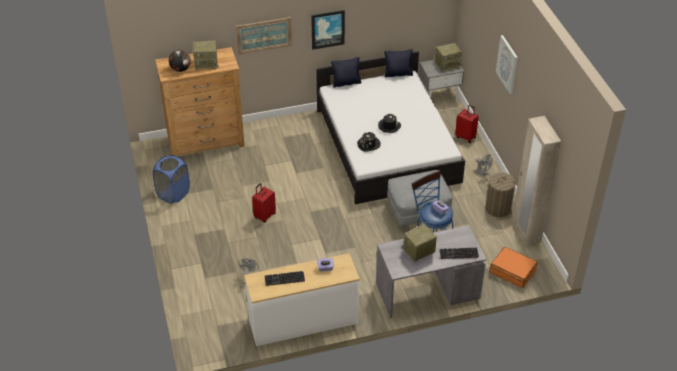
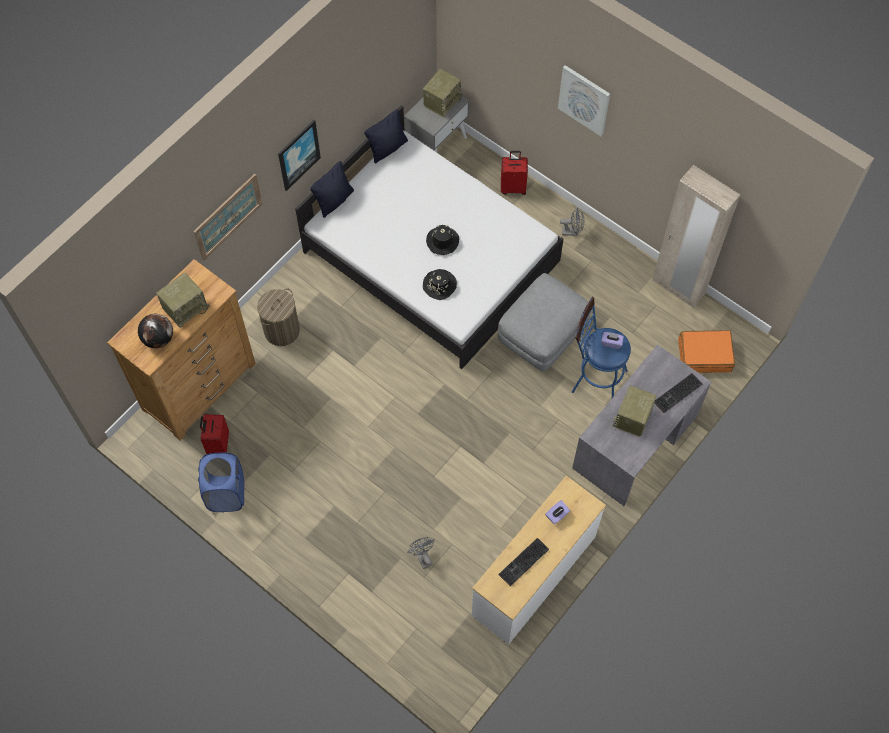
camera: 35 degrees left, 20 degrees up
red suitcase [252,183,276,223] -> red suitcase moved to [200,414,229,454]
laundry basket [485,173,517,217] -> laundry basket moved to [257,288,300,346]

